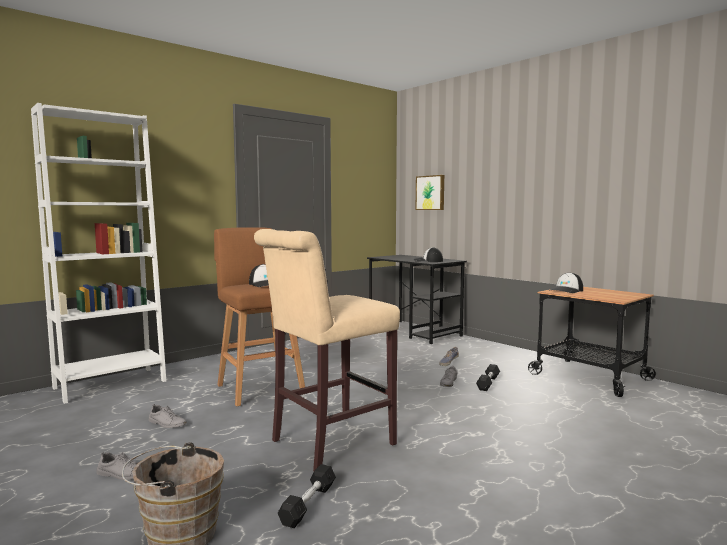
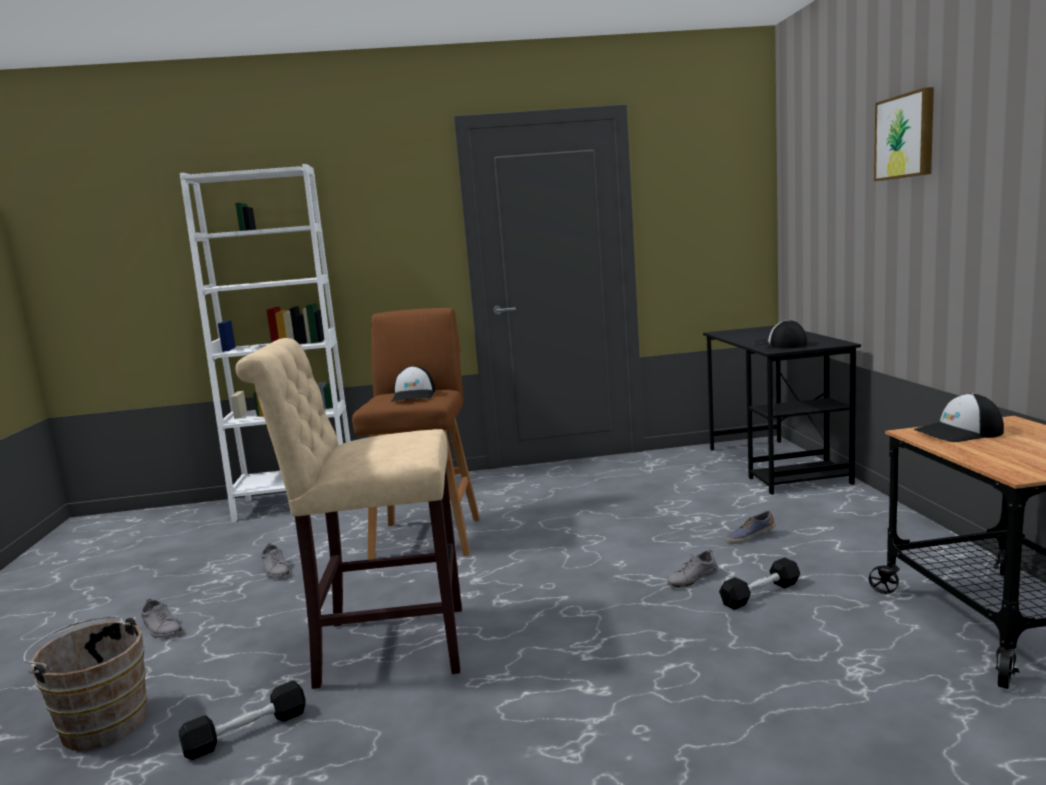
camera: 35 degrees right, 5 degrees up
picture [416,175,444,210] -> picture moved to [874,87,934,181]

